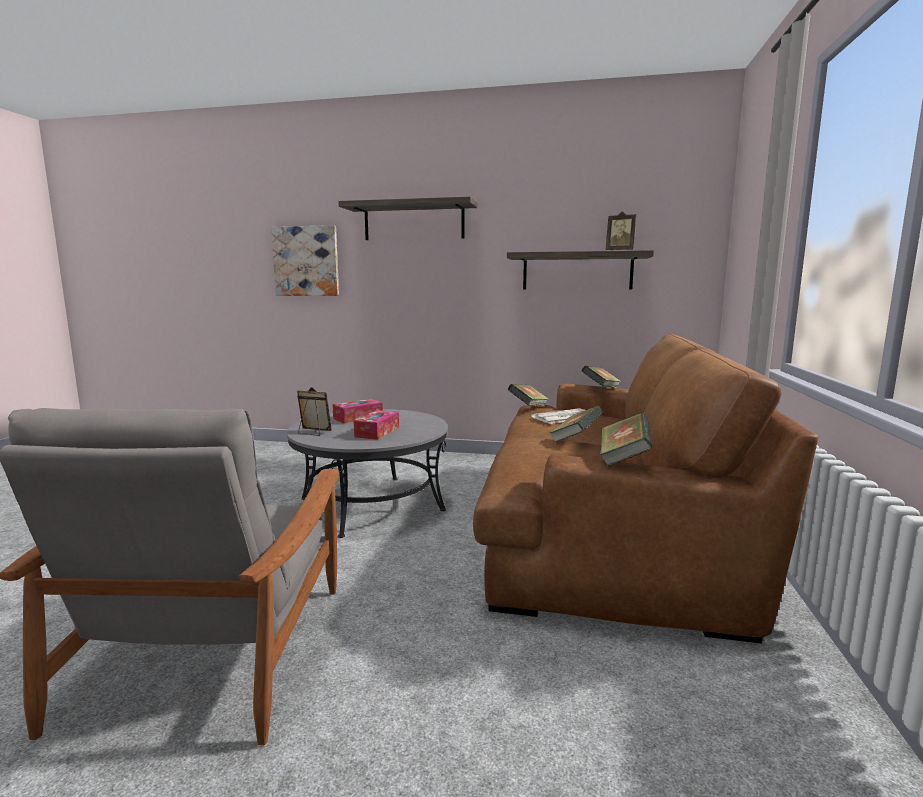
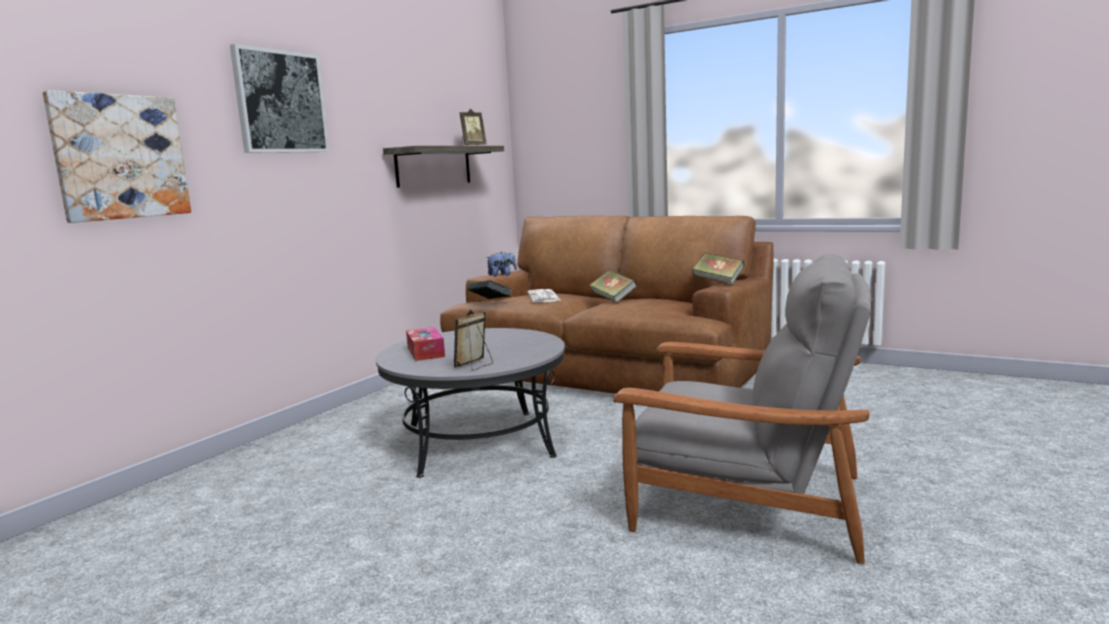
camera: 70 degrees left, 0 degrees up
shelf [338,197,477,240] -> picture [230,44,330,153]
tissue box [354,410,399,440] -> none
book [582,366,621,388] -> plush toy [486,252,517,277]

